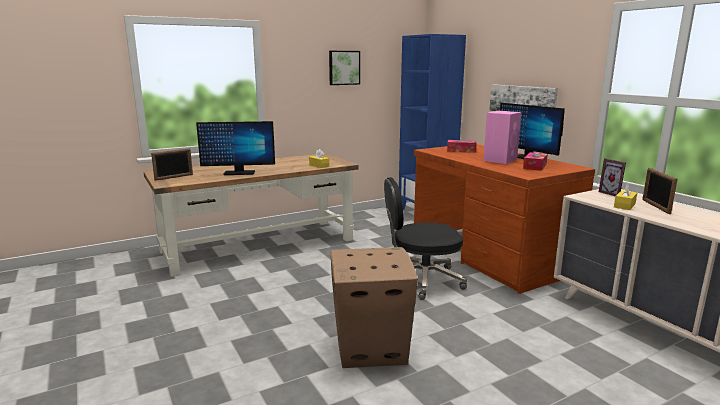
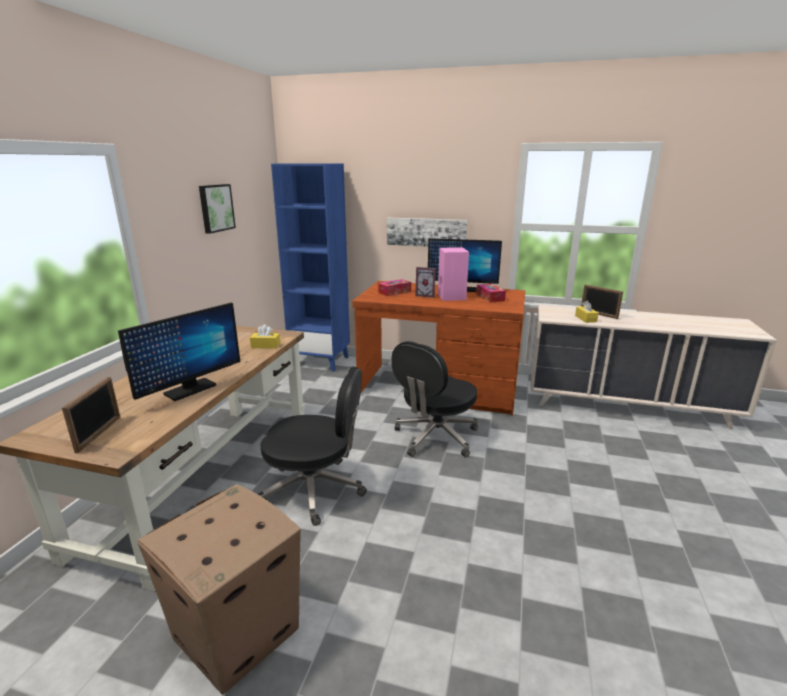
camera: 45 degrees left, 5 degrees up
cardboard box [331,247,418,368] -> cardboard box moved to [137,484,301,695]
picture frame [599,158,626,196] -> picture frame moved to [415,267,436,298]
none -> black office chair [258,366,367,526]

